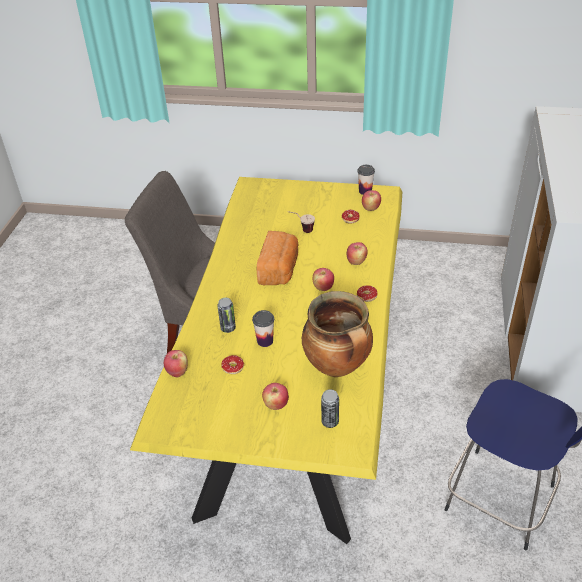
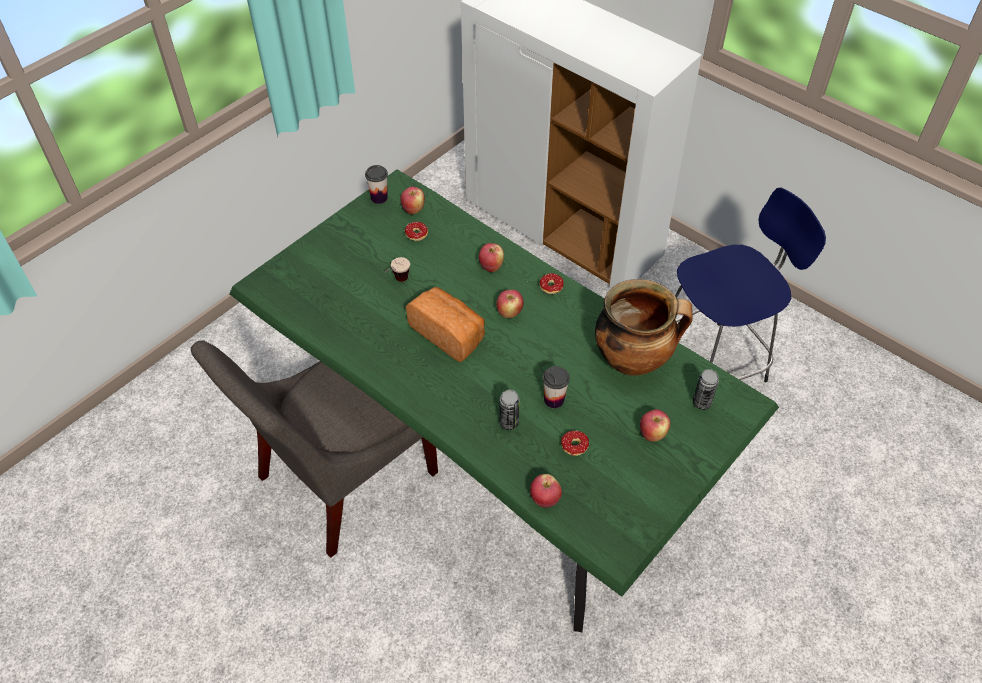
camera: 60 degrees left, 10 degrees up
yellow dining table [130,177,402,544] -> green dining table [229,169,779,632]

